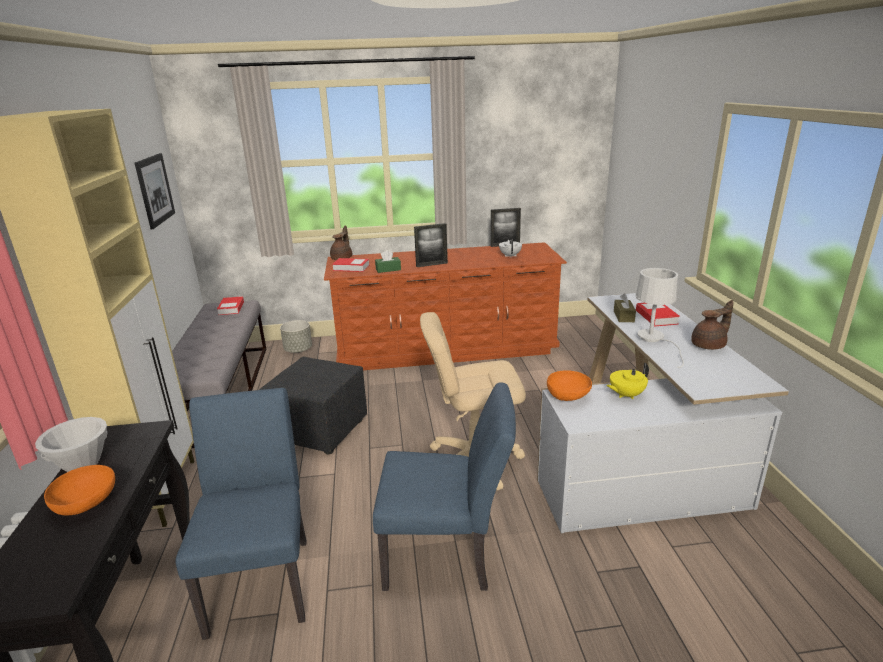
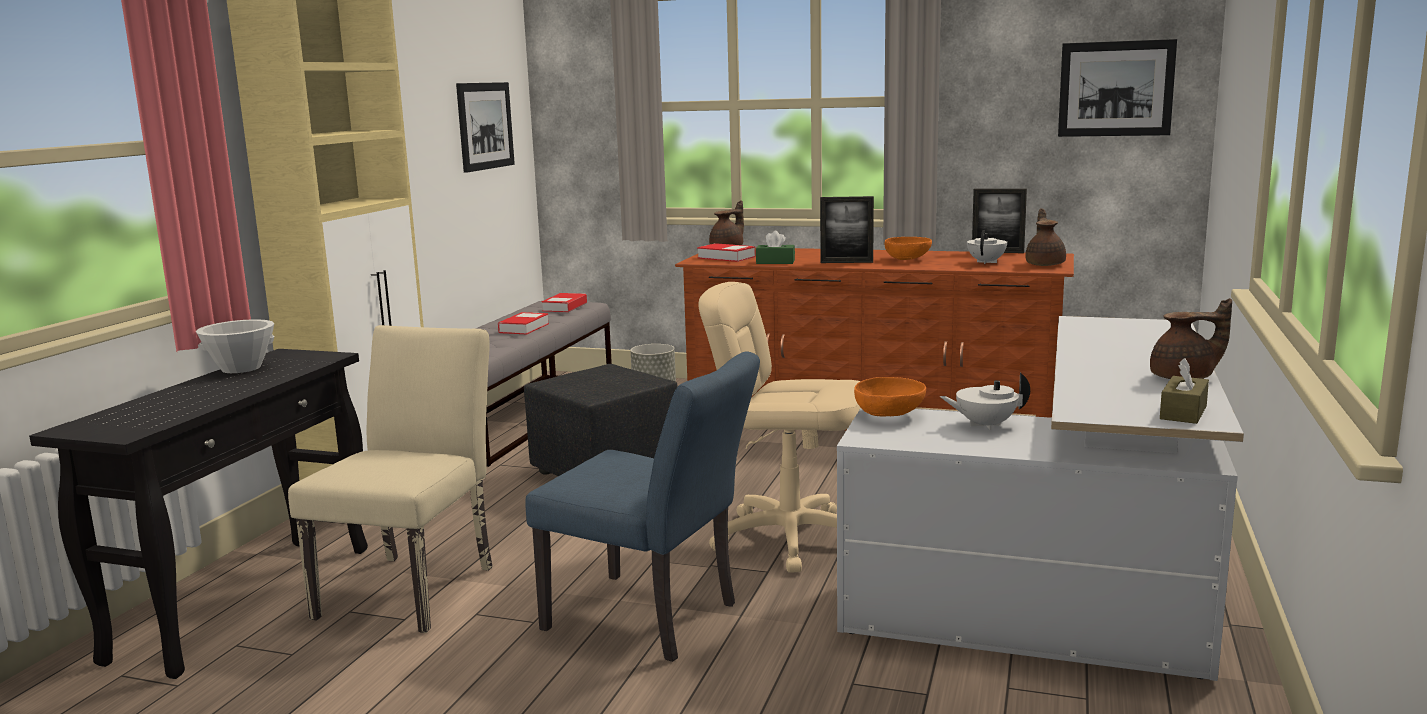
camera: 25 degrees right, 10 degrees down
orange bowl [44,465,115,515] -> orange bowl moved to [885,237,932,260]
blue chair [176,388,307,640] -> beige chair [288,325,492,633]
yellow teapot [606,362,649,399] -> white teapot [940,373,1030,430]
brown tissue box [614,293,636,322] -> brown tissue box moved to [1160,358,1209,424]
white table lamp [635,268,684,368] -> none
book [636,303,680,327] -> book moved to [498,312,549,334]
none -> brown teapot [1025,208,1066,266]
none -> picture [1058,39,1177,137]

